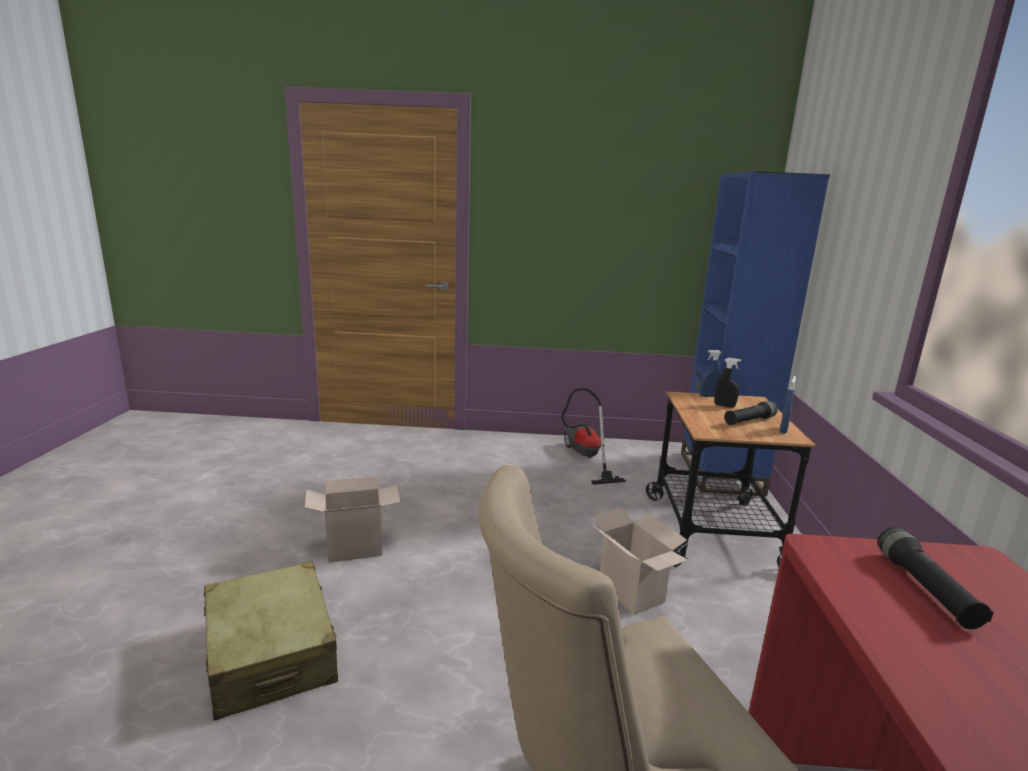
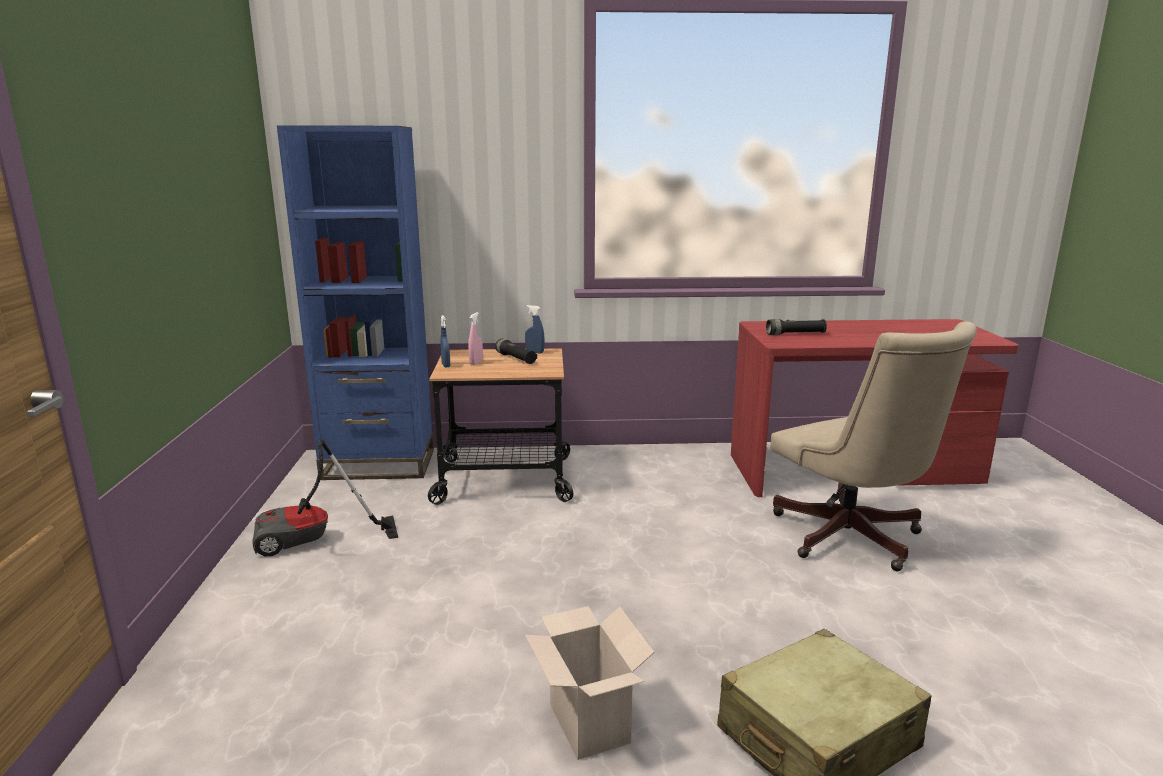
camera: 95 degrees left, 0 degrees up
cardboard box [592,508,688,615] -> none
black spray bottle [715,358,741,408] -> pink spray bottle [468,312,483,365]

